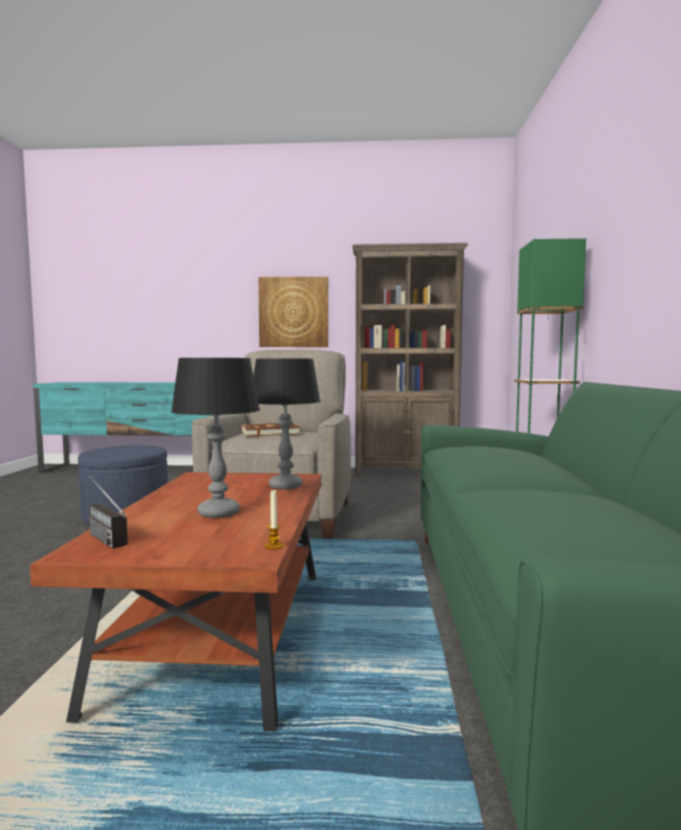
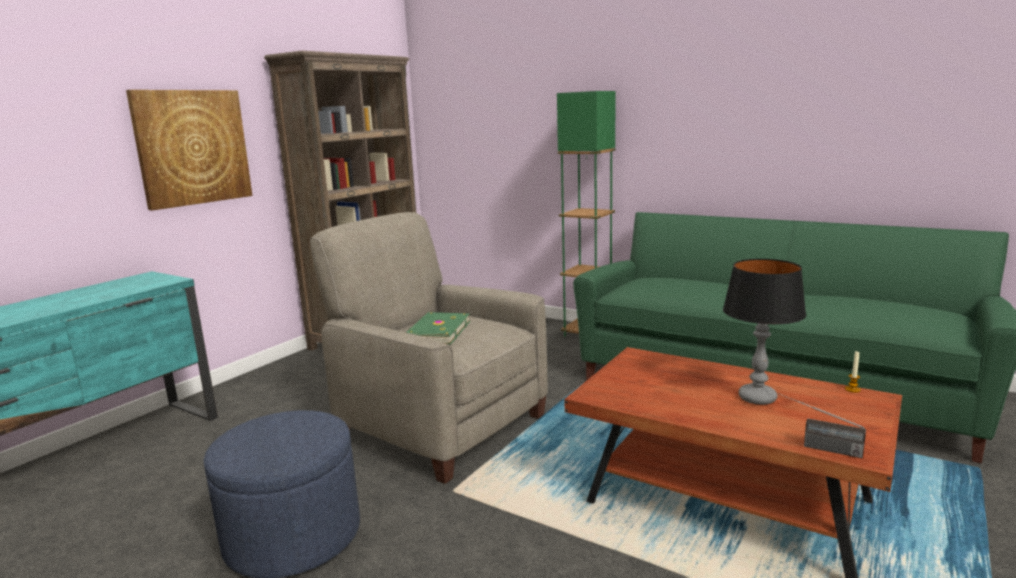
camera: 60 degrees left, 10 degrees up
radio [89,476,128,549] -> radio turned 45 degrees clockwise [779,394,866,458]
brown book [241,423,300,436] -> green book [406,312,470,344]
table lamp [254,359,321,490] -> none

